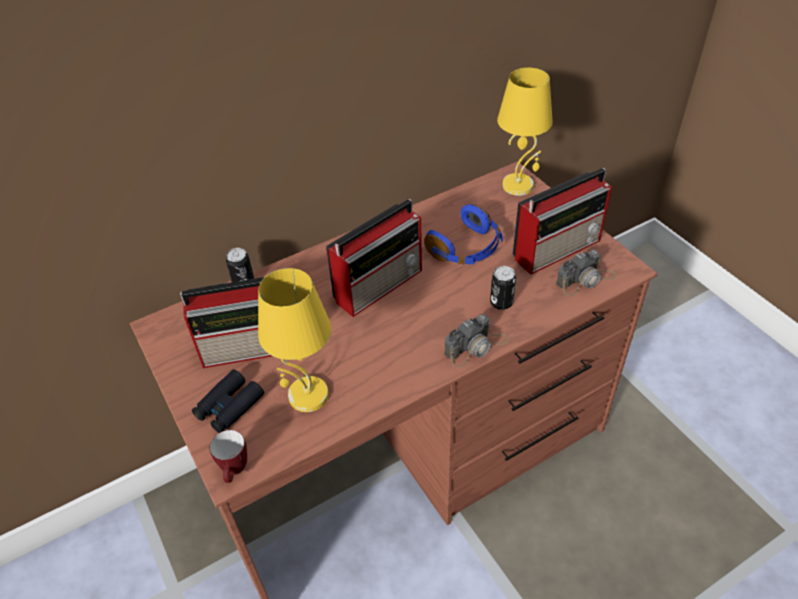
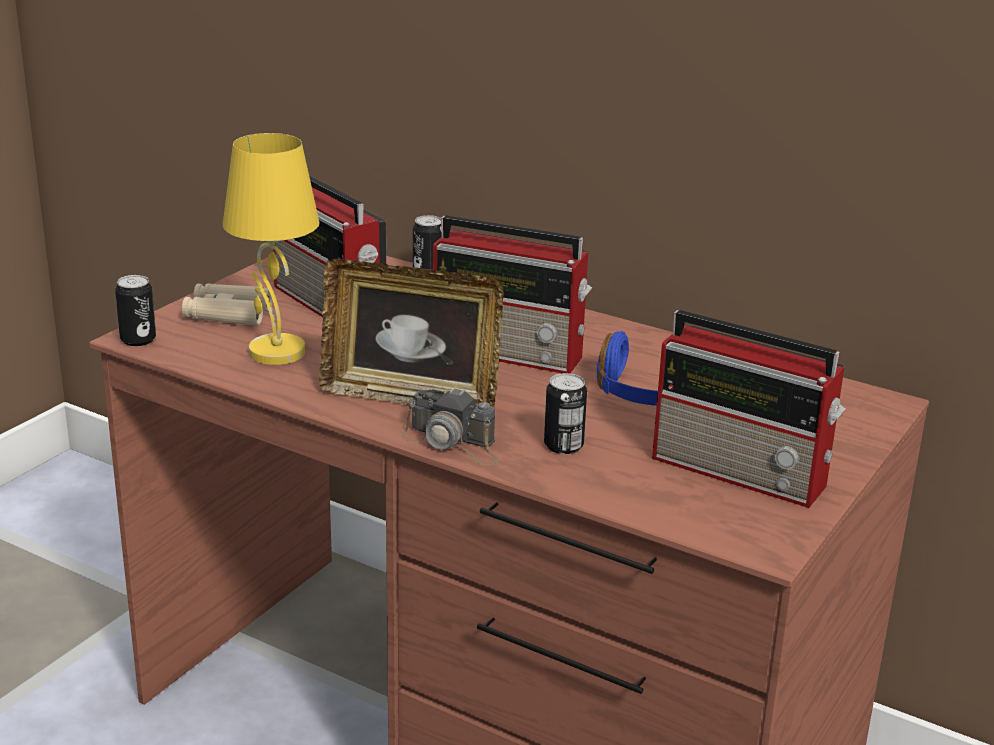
camera: 60 degrees right, 20 degrees down
black binoculars [192,369,264,433] -> beige binoculars [182,283,273,326]
mug [210,430,247,483] -> can [115,275,156,346]
yellow table lamp [497,68,553,196] -> none
camera [556,250,617,296] -> none
none -> picture frame [319,259,504,408]

